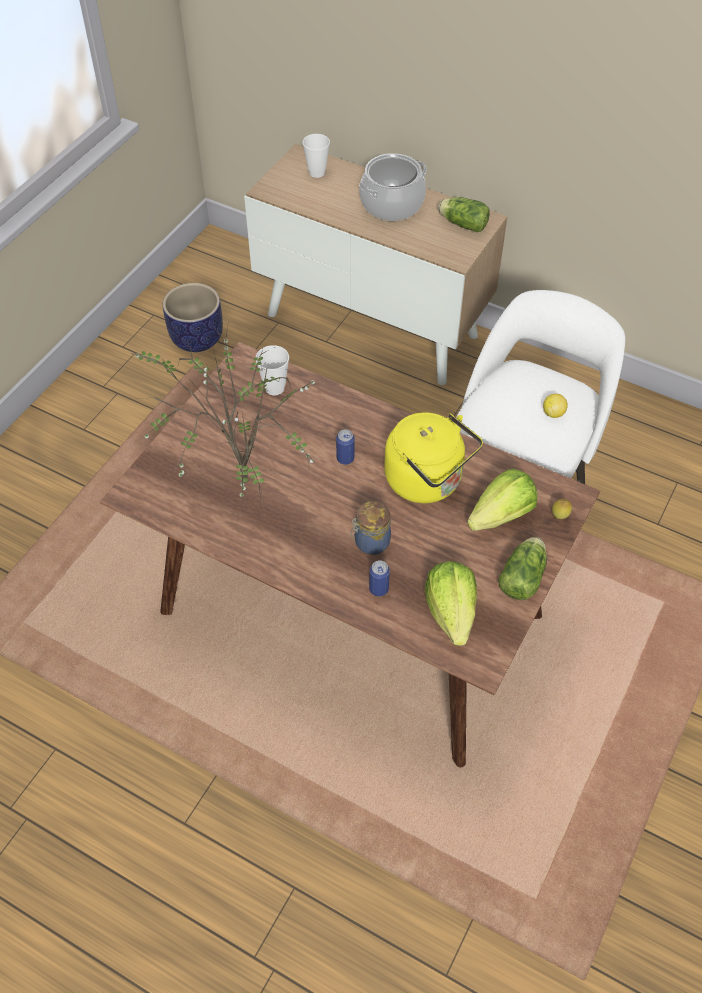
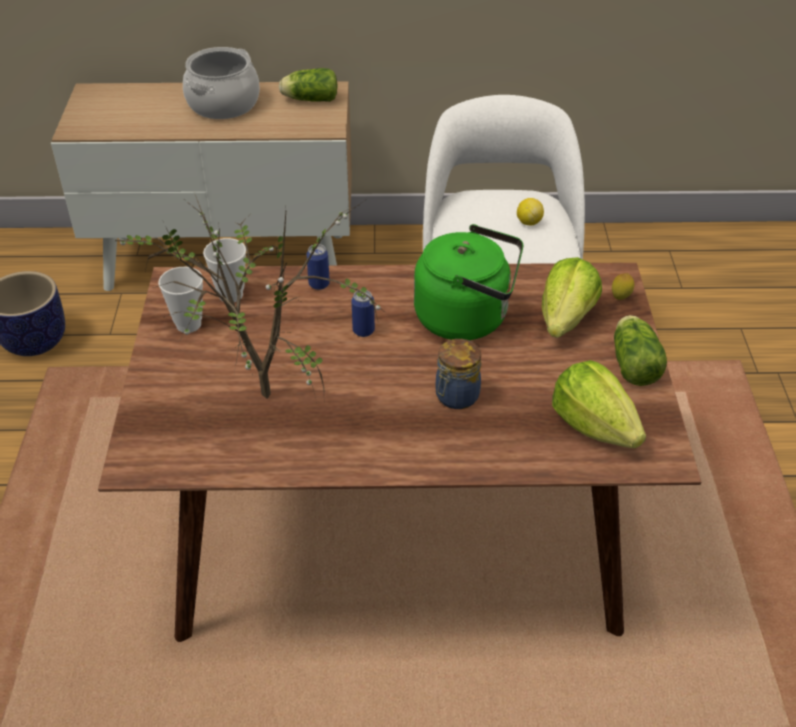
camera: 30 degrees left, 10 degrees down
cup [303,134,330,178] -> cup moved to [158,267,203,333]
can [369,560,390,596] -> can moved to [306,244,330,290]
yellow kettle [384,412,483,503] -> green kettle [414,224,523,340]

